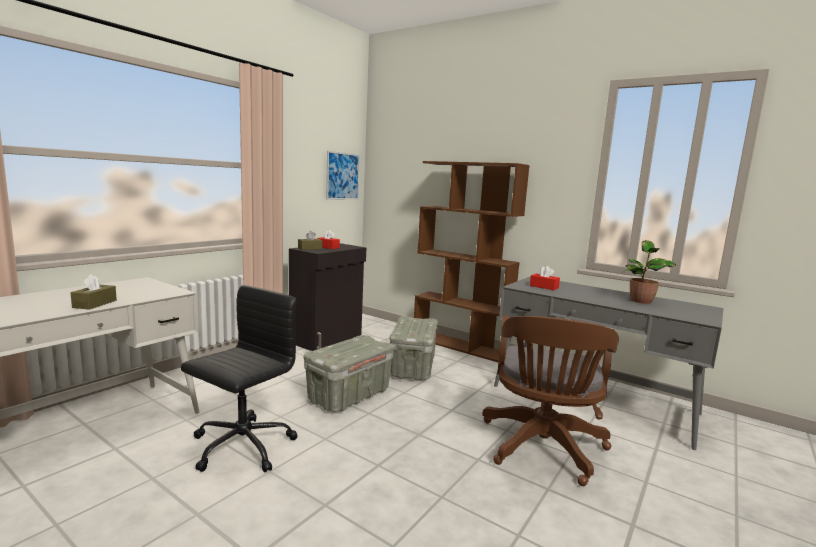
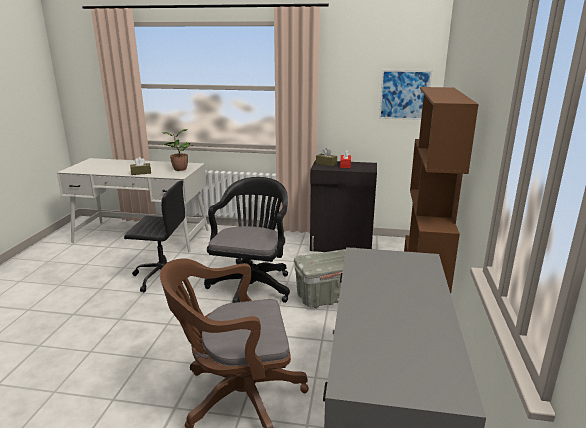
camera: 65 degrees right, 10 degrees up
grey storage box [304,335,394,412] -> black office chair [204,177,290,303]
red tissue box [530,266,560,290] -> none
potted plant [625,240,676,304] -> potted plant moved to [162,129,194,171]

